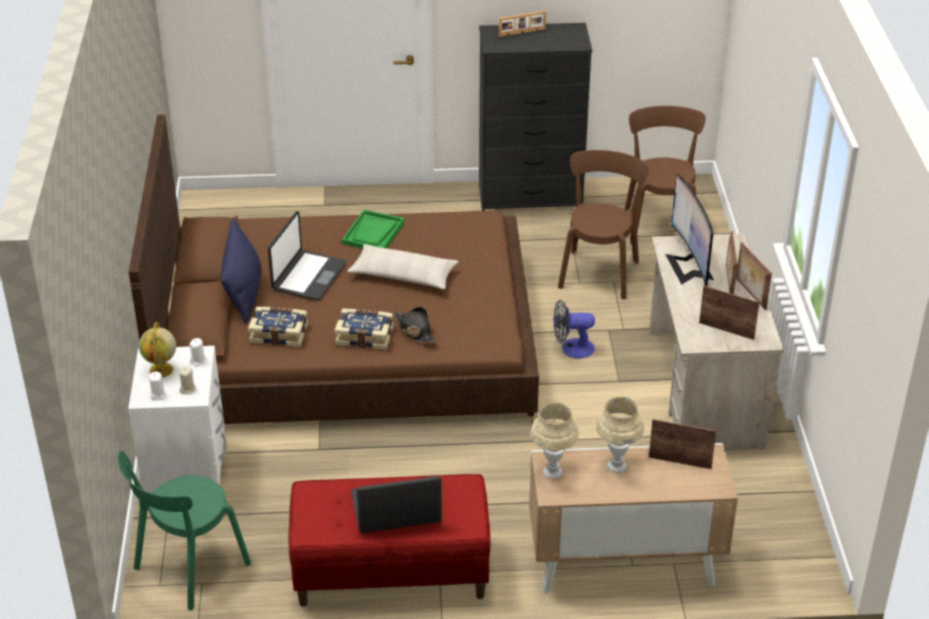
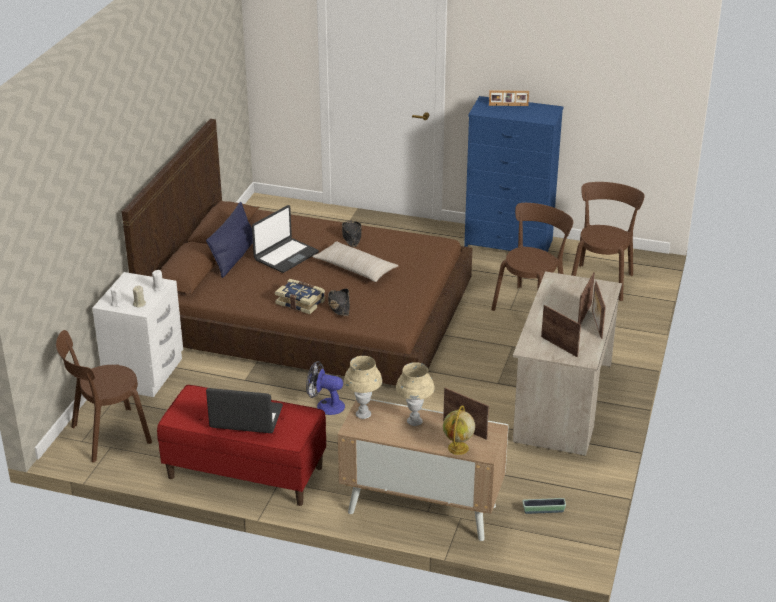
camera: 20 degrees right, 5 degrees down
green chair [118,451,251,610] -> brown chair [56,330,152,463]
globe [139,322,176,378] -> globe moved to [443,405,475,455]
book [248,307,308,347] -> none
green tray [341,210,404,249] -> black hat [342,221,362,247]
black dresser [479,23,592,211] -> blue dresser [464,96,564,252]
fan [553,300,595,359] -> fan moved to [306,361,345,415]
monitor [665,174,714,286] -> none
none -> planter [522,498,566,514]

